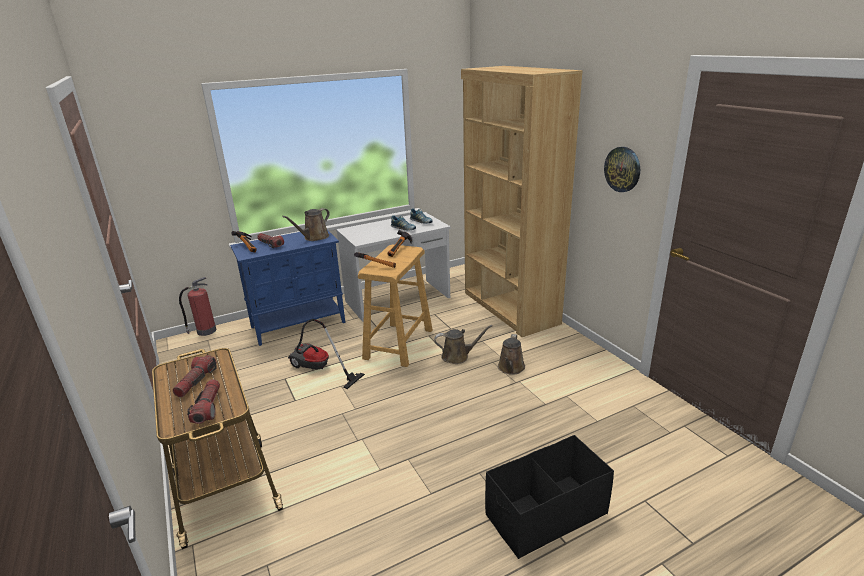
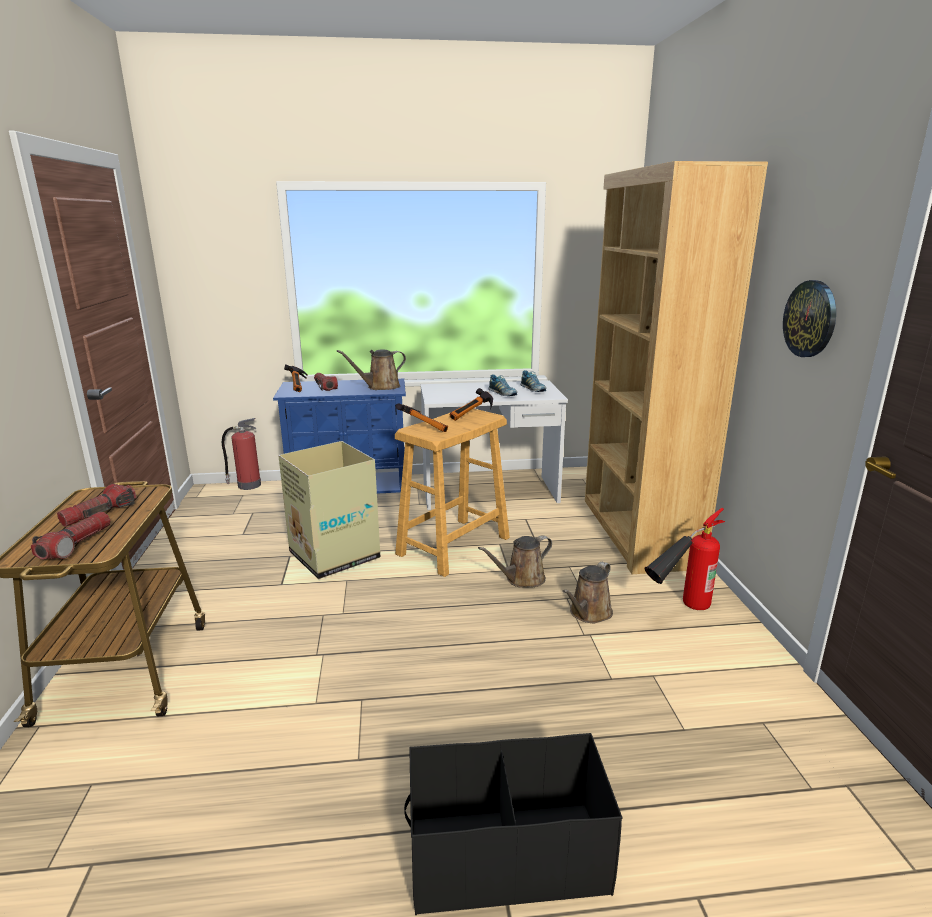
camera: 20 degrees right, 5 degrees down
vacuum cleaner [288,319,365,389] -> cardboard box [278,441,380,579]
brown watering can [434,325,492,364] -> brown watering can turned 135 degrees clockwise [478,535,552,587]
none -> fire extinguisher [644,508,725,610]

